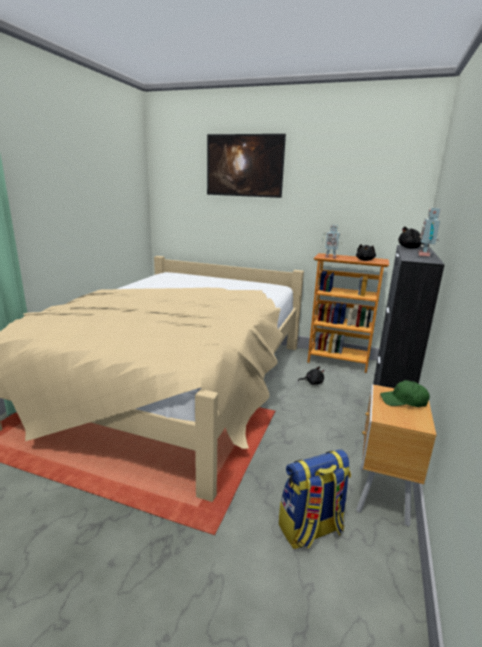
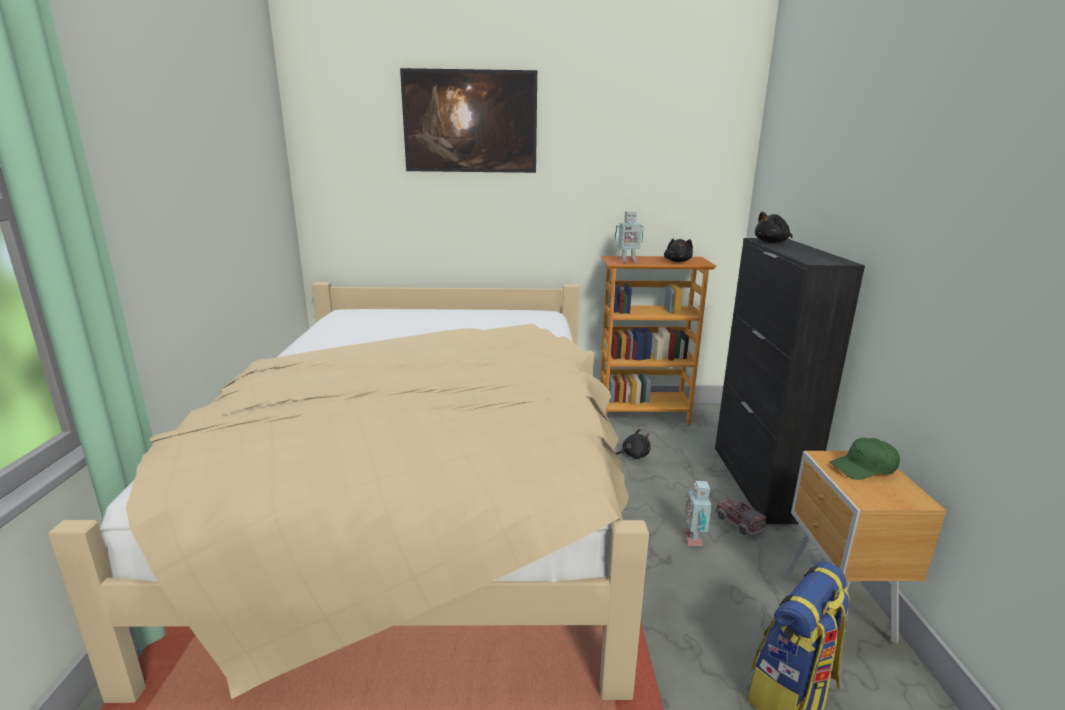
camera: 20 degrees left, 0 degrees up
toy robot [418,208,441,257] -> toy robot moved to [683,481,712,546]
none -> toy truck [715,499,768,536]

